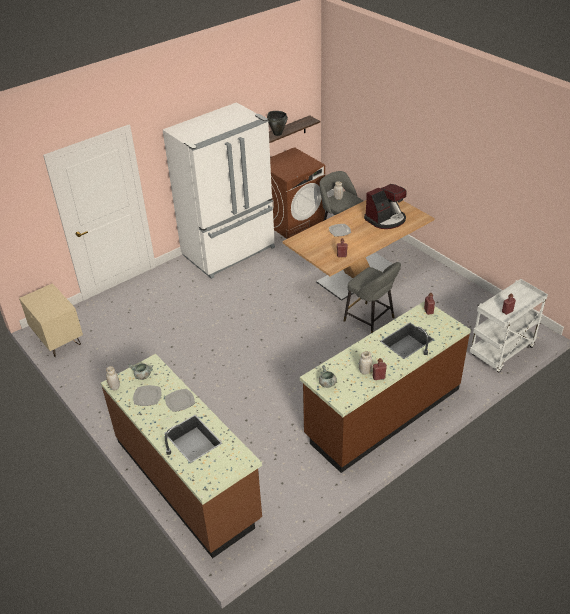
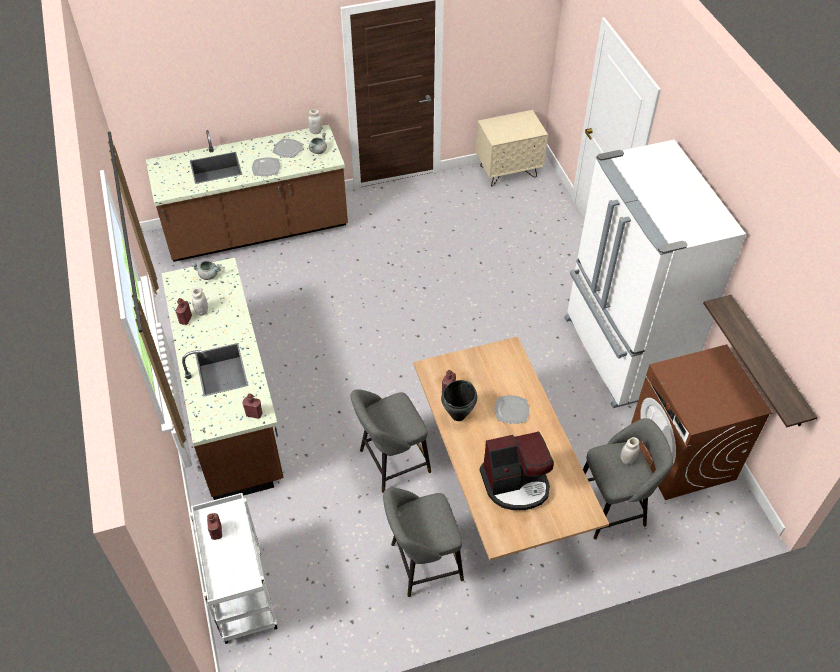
camera: 110 degrees right, 10 degrees up
black cooking pot [267,111,288,136] -> black cooking pot moved to [441,380,477,421]
coffee machine [364,184,407,229] -> coffee machine turned 90 degrees counterclockwise [480,431,554,510]
none -> grey stool [383,488,464,597]

